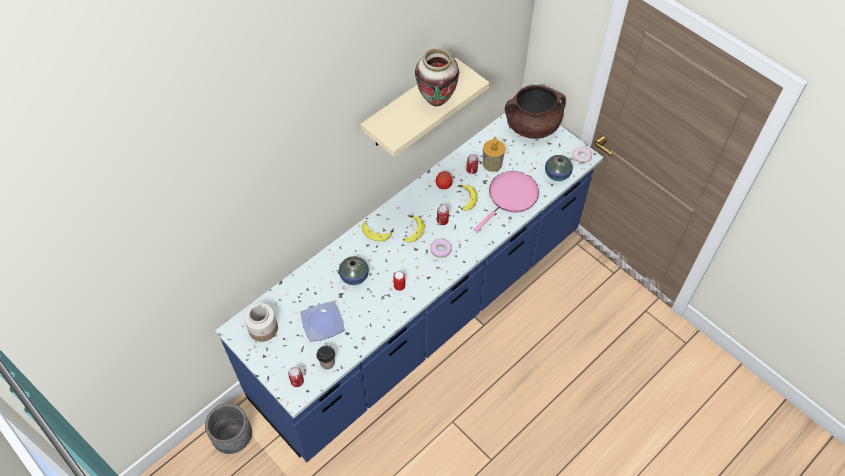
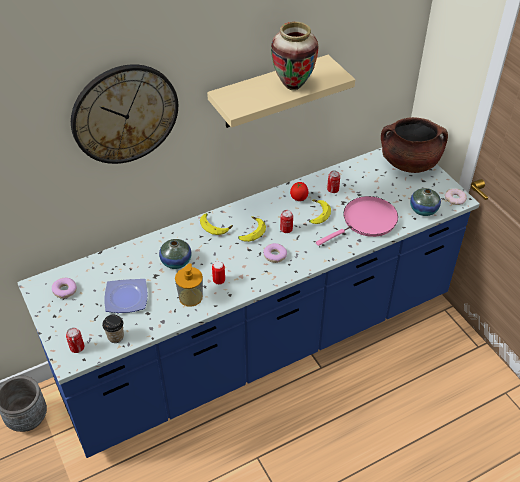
camera: 15 degrees right, 10 degrees down
jar [244,303,278,342] -> donut [52,278,77,299]
soap dispenser [483,137,506,172] -> soap dispenser moved to [175,263,203,307]
none -> wall clock [71,64,178,164]

